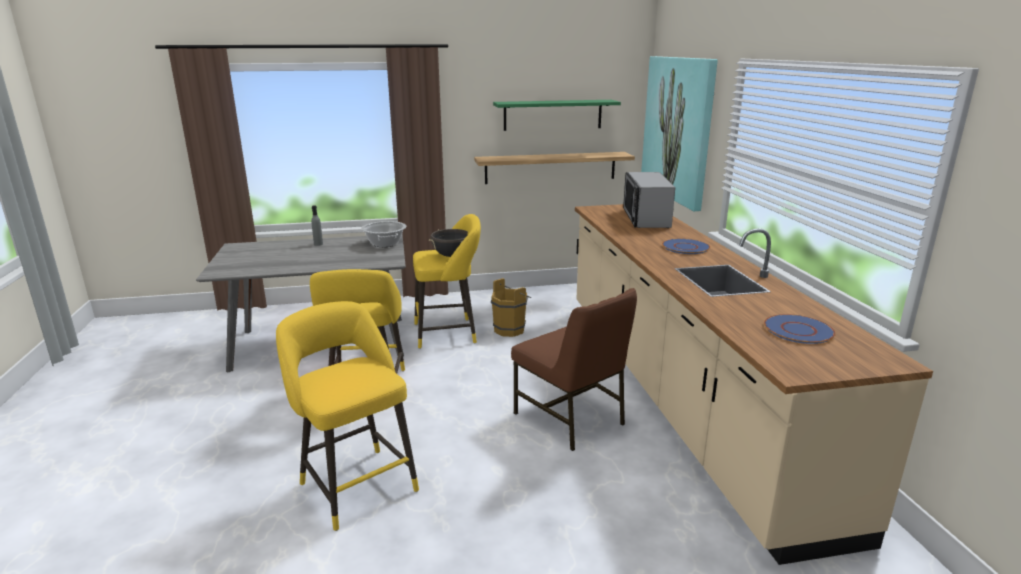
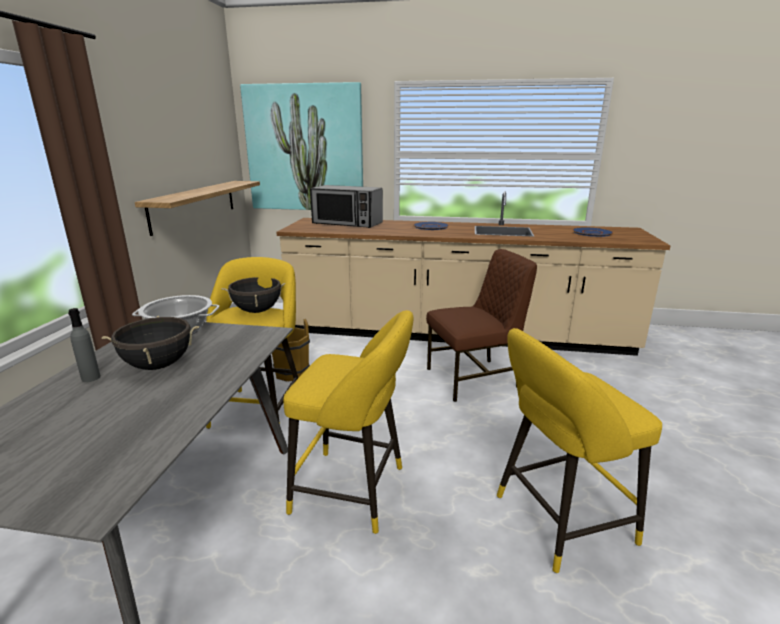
camera: 70 degrees left, 0 degrees up
green shelf [493,100,621,131] -> none
none -> black cooking pot [102,316,199,370]

